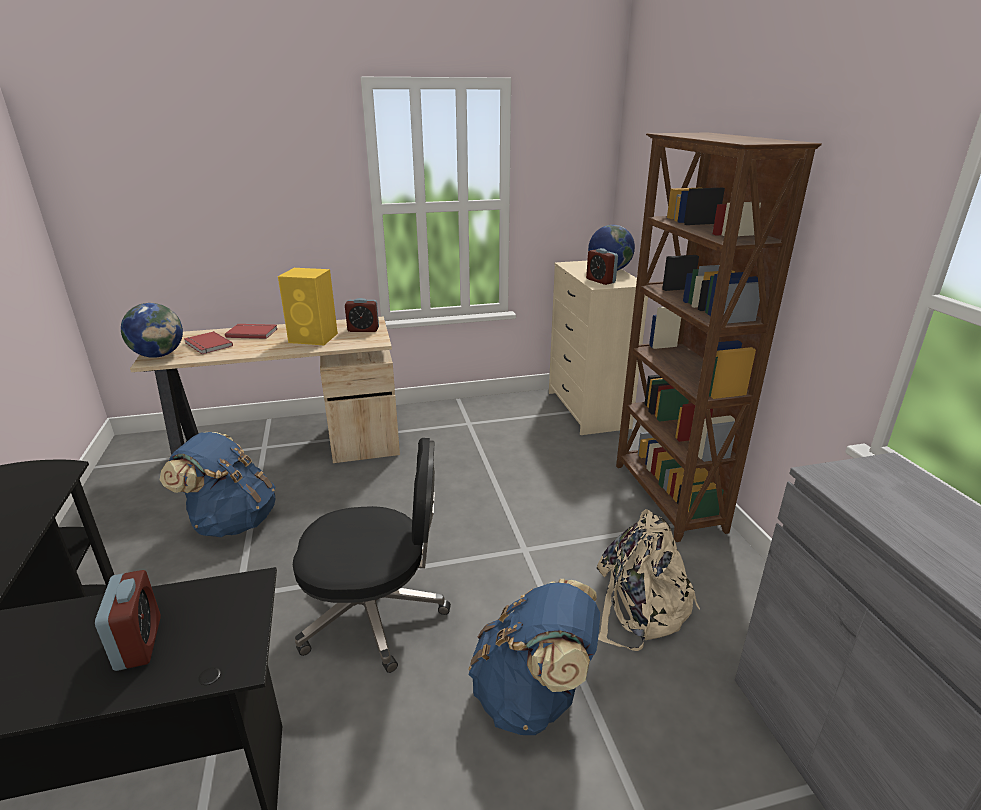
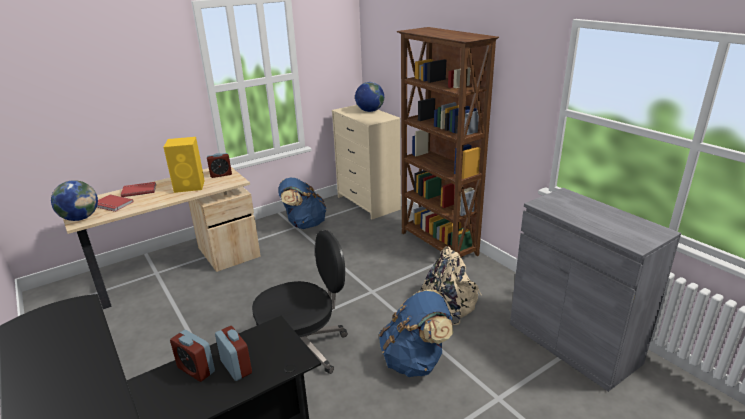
camera: 20 degrees left, 0 degrees up
blue backpack [160,432,275,537] -> blue backpack moved to [278,178,326,229]
alarm clock [586,248,618,285] -> alarm clock moved to [170,330,215,382]

